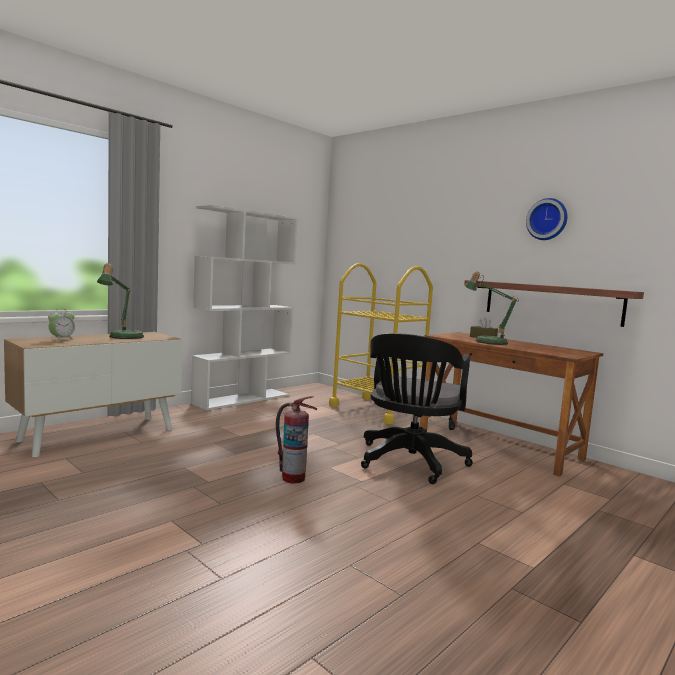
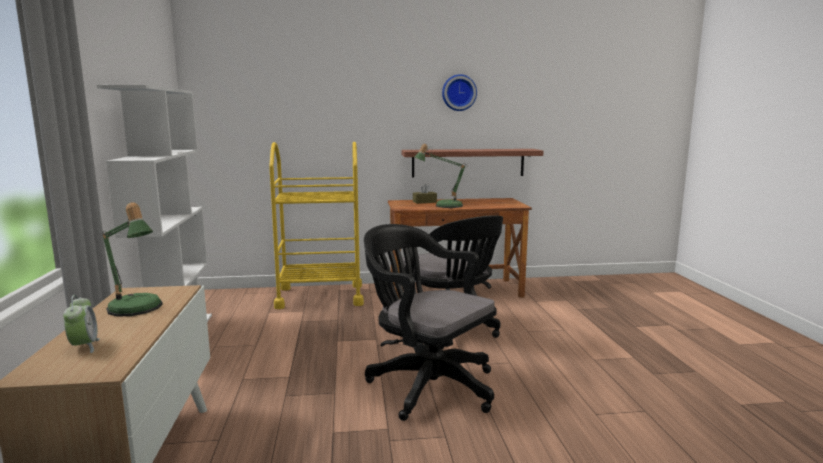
camera: 50 degrees left, 5 degrees up
fire extinguisher [276,396,317,484] -> black office chair [364,224,497,421]

